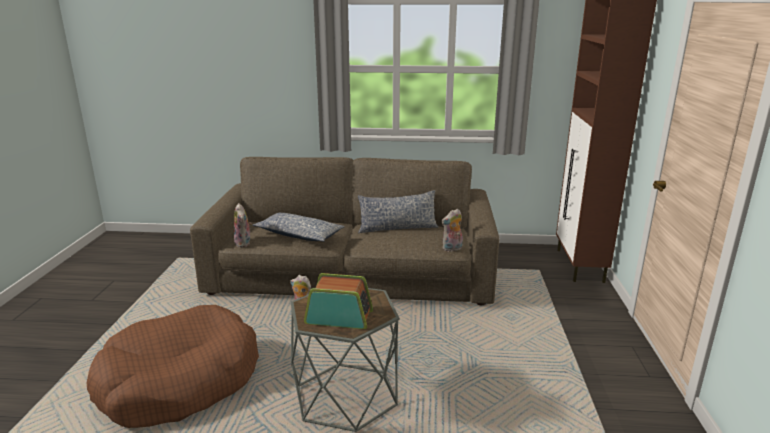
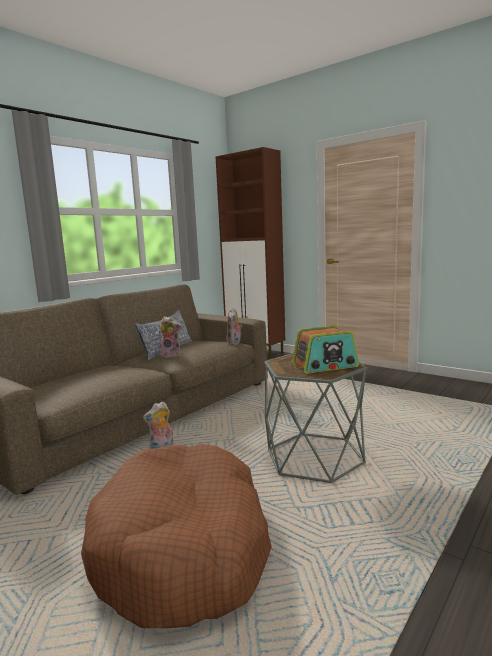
camera: 55 degrees left, 10 degrees down
plush toy [234,203,252,247] -> plush toy moved to [159,316,182,358]
pillow [253,213,345,242] -> none
radio [304,273,373,329] -> radio turned 150 degrees counterclockwise [292,325,359,374]

